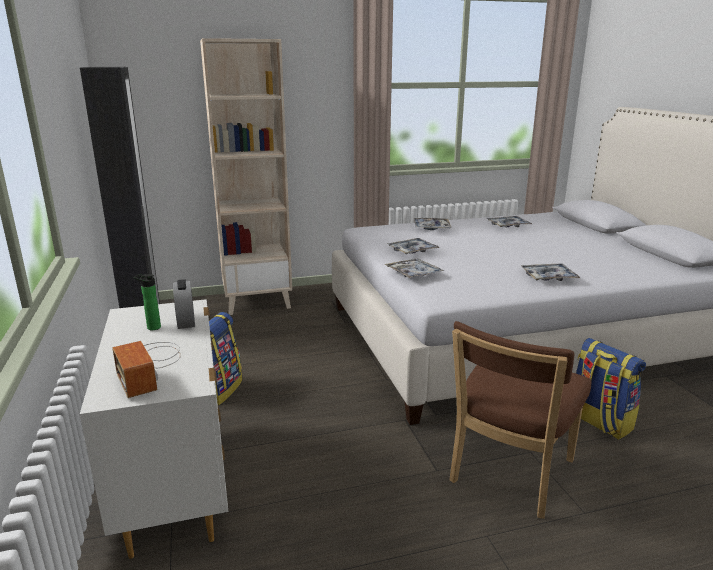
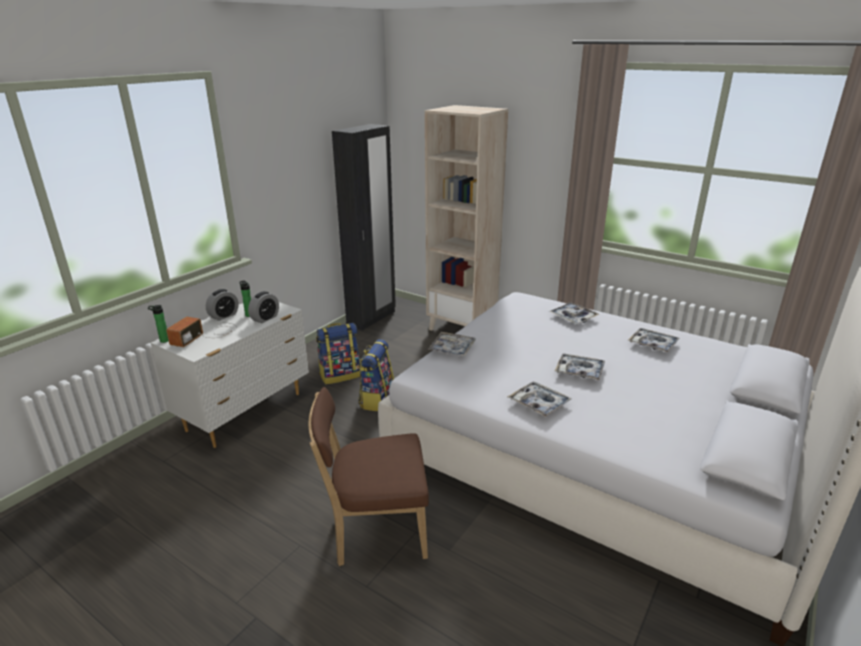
camera: 50 degrees right, 5 degrees up
tray [387,238,440,254] -> tray moved to [555,354,605,380]
backpack [576,338,646,440] -> backpack moved to [358,339,394,411]
none -> bottle [148,305,169,343]
none -> alarm clock [206,289,239,321]

